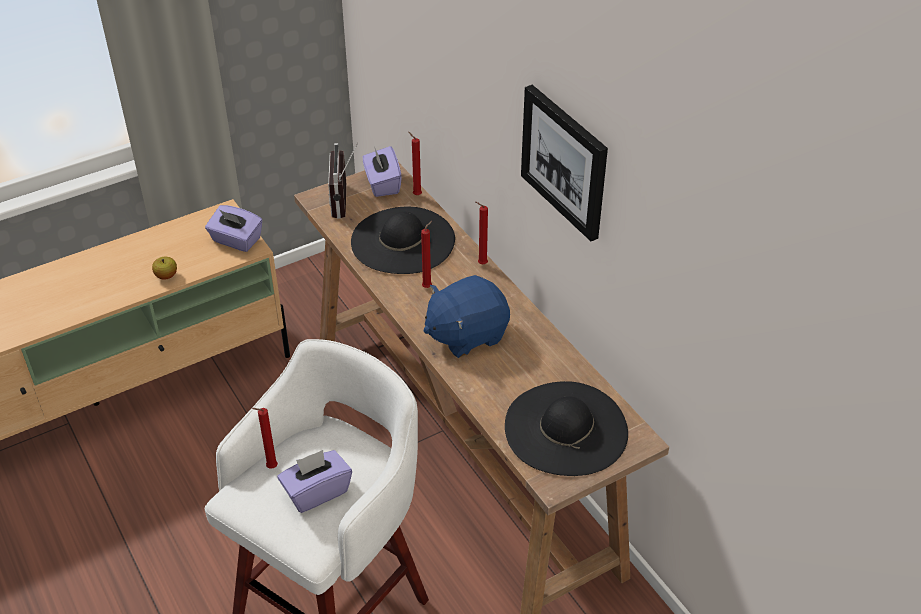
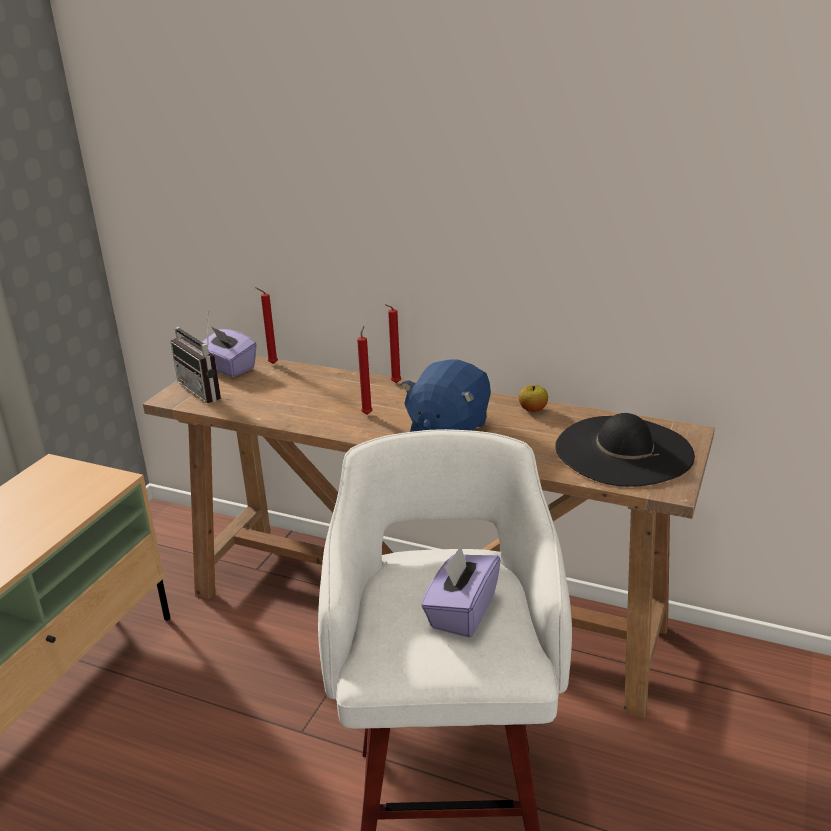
camera: 35 degrees left, 15 degrees down
apple [152,257,177,279] -> apple moved to [519,385,548,412]
purple tissue box [205,205,263,252] -> none
red candle [252,408,278,469] -> none
black hat [351,207,455,274] -> none
picture [521,85,608,241] -> none

